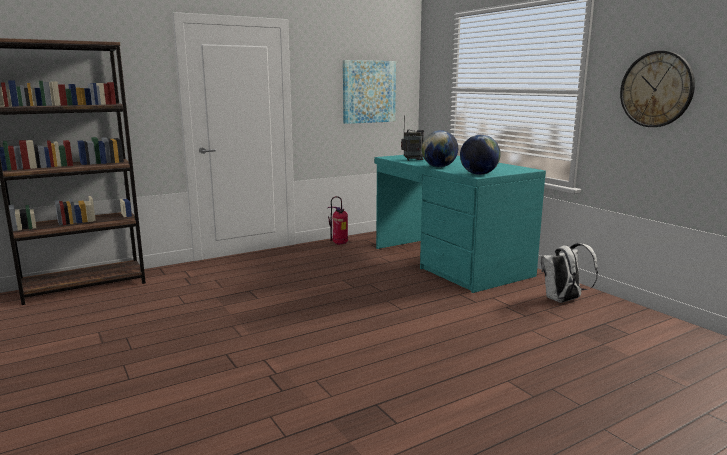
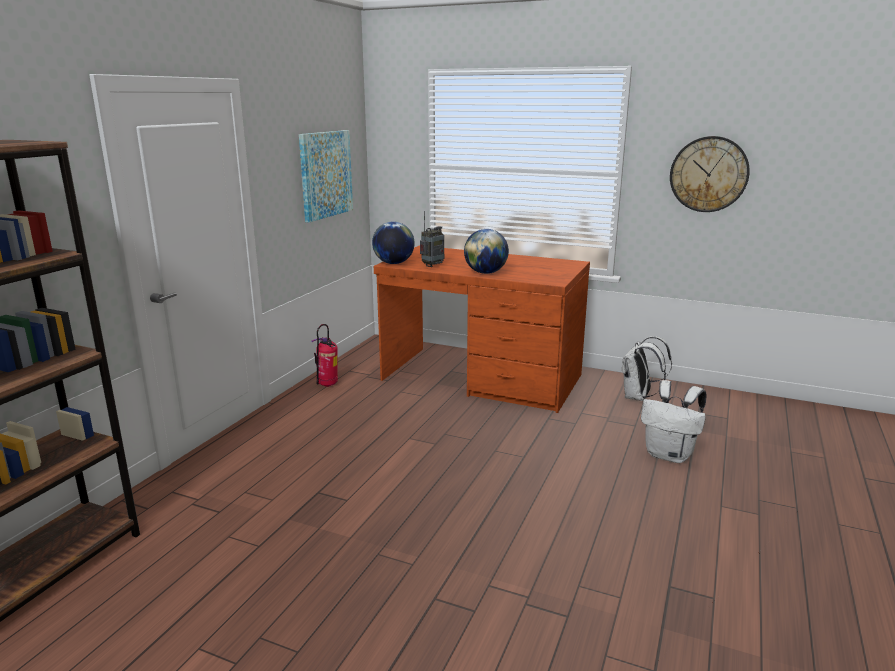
camera: 35 degrees left, 5 degrees up
turquoise desk [374,155,546,293] -> brown desk [374,246,590,413]
globe [460,135,501,175] -> globe moved to [372,222,415,264]
none -> white backpack [641,380,707,463]

